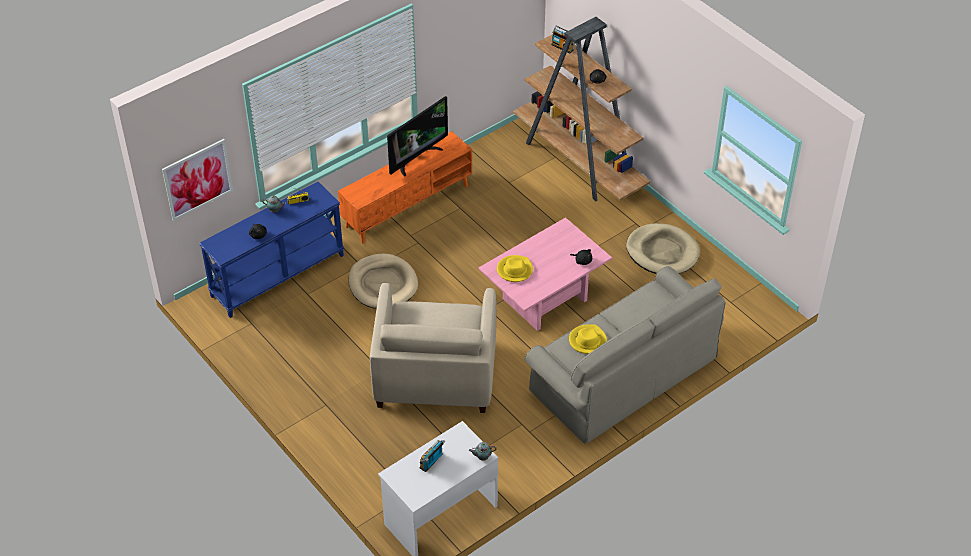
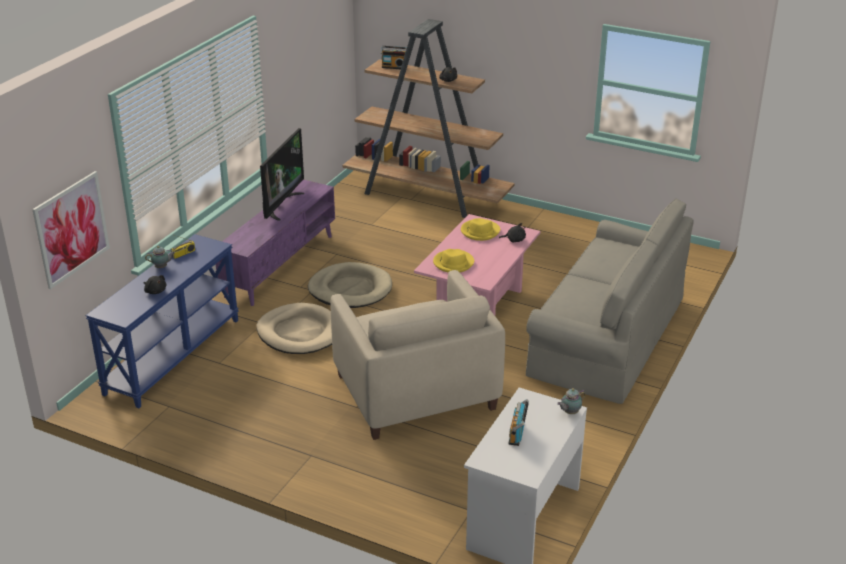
camera: 25 degrees left, 15 degrees down
orange tv stand [338,131,472,244] -> purple tv stand [216,179,335,306]
yellow hat [569,324,607,354] -> yellow hat moved to [461,218,500,241]
beige dog bed [626,223,700,274] -> beige dog bed moved to [308,262,392,308]

